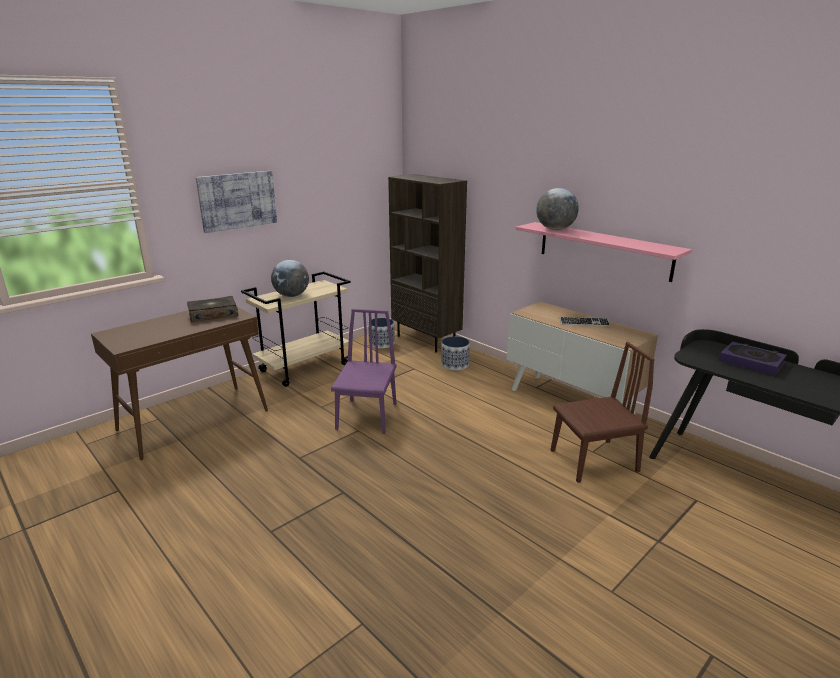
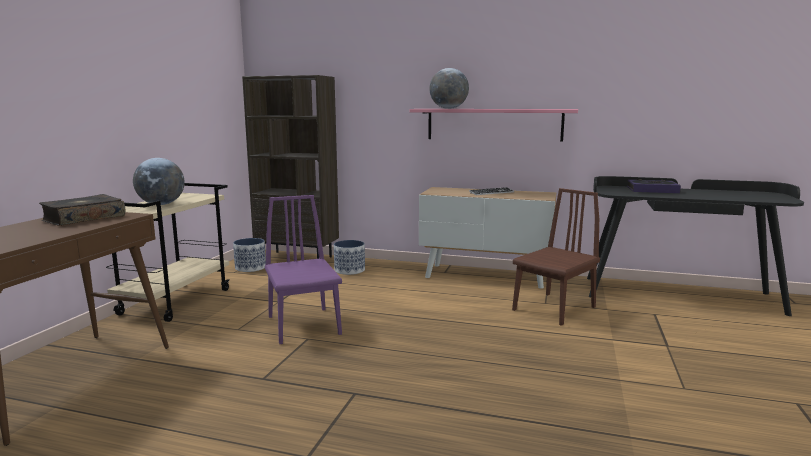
camera: 30 degrees left, 10 degrees down
picture [196,171,277,233] -> none

